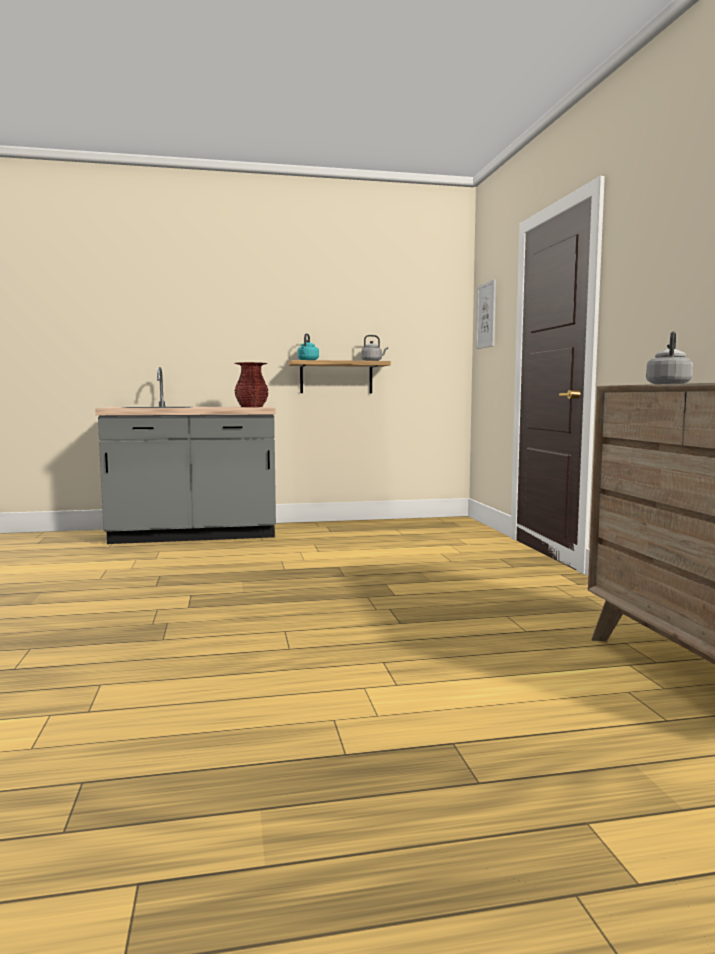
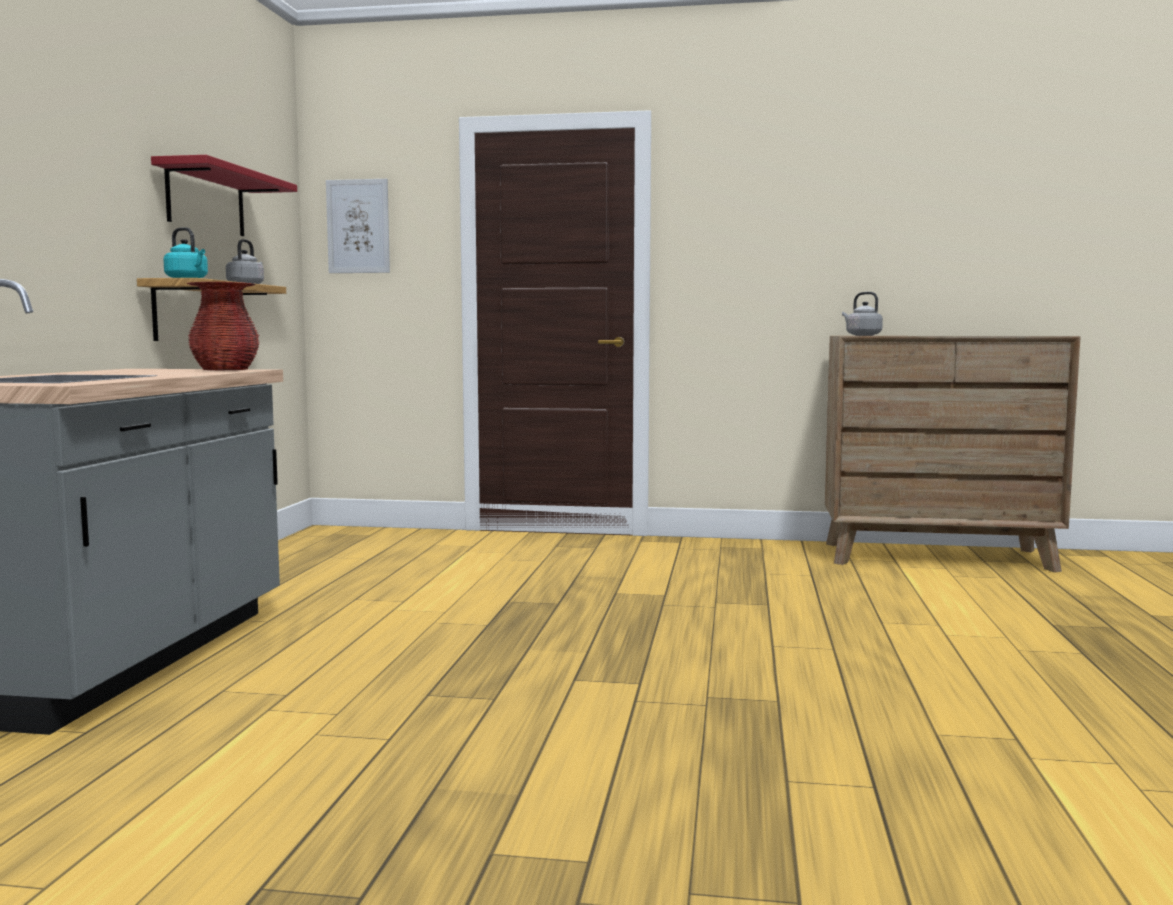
camera: 70 degrees left, 0 degrees up
none -> red shelf [151,155,297,236]

